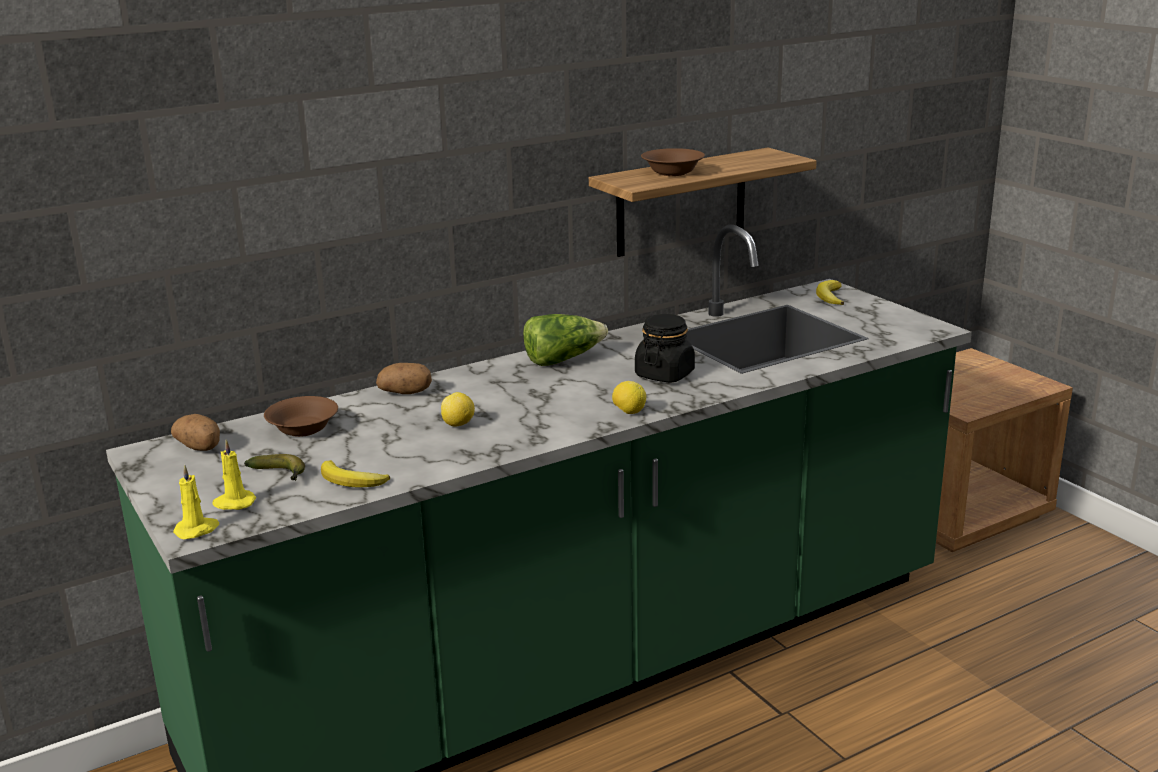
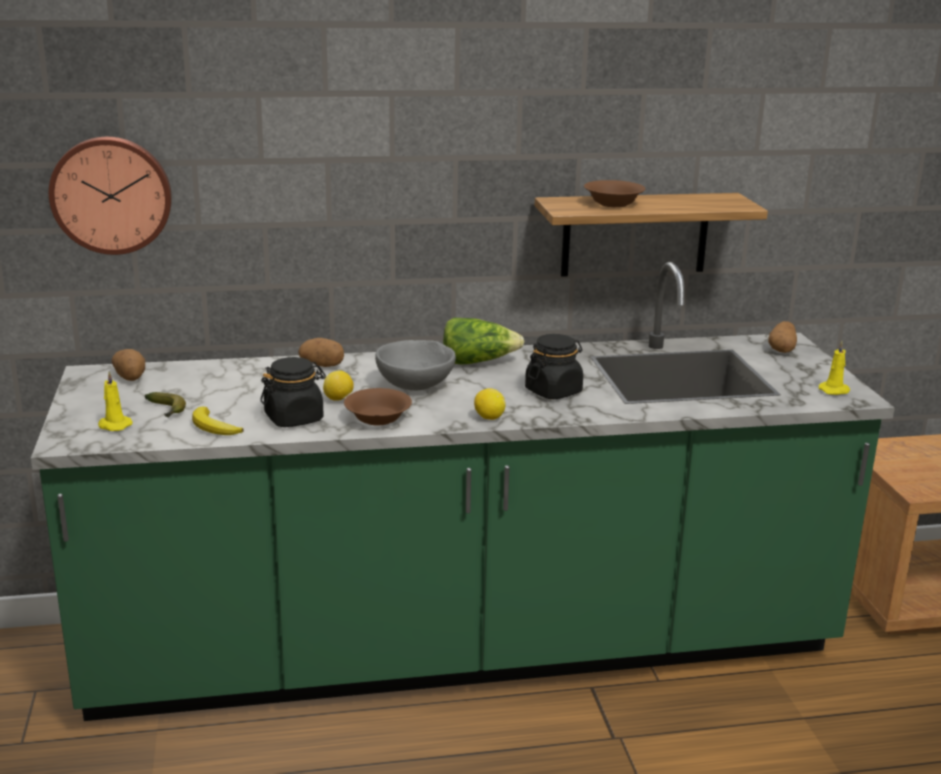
camera: 20 degrees right, 0 degrees up
yellow candle [173,465,219,539] -> yellow candle moved to [819,341,850,395]
brown bowl [264,396,338,437] -> brown bowl moved to [344,388,412,426]
banana [816,280,844,305] -> potato [768,321,797,353]
none -> wall clock [49,137,172,255]
none -> black jar [260,357,326,427]
none -> grey bowl [375,340,456,390]

